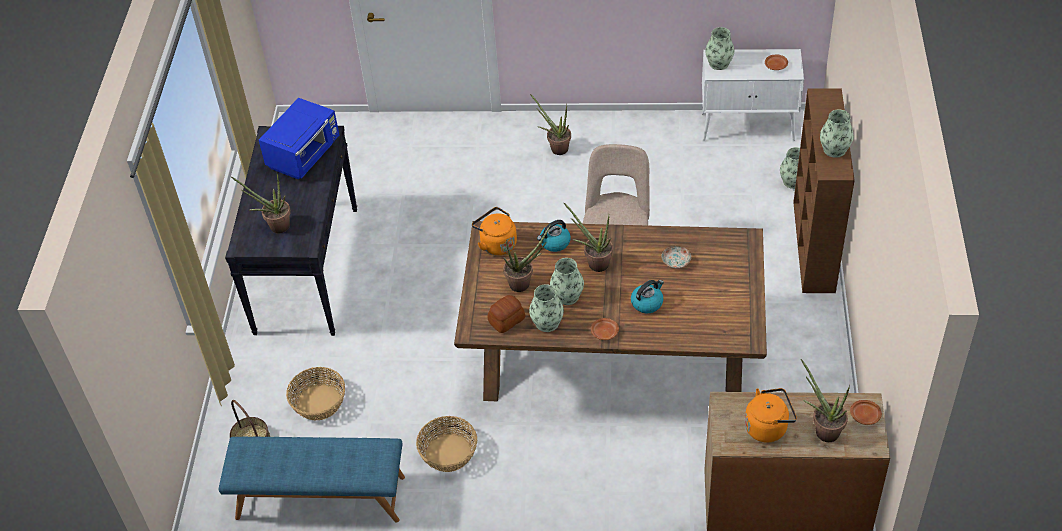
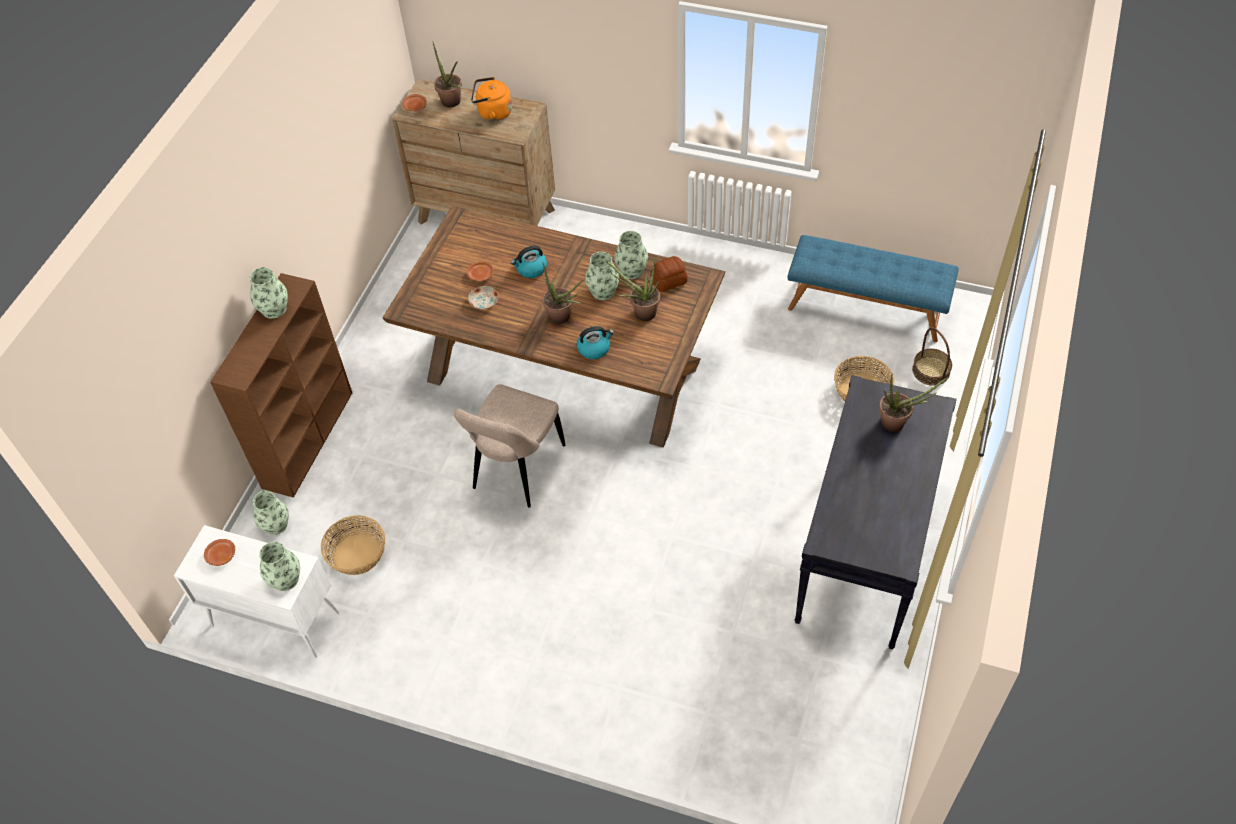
camera: 165 degrees left, 5 degrees up
blue microwave [259,98,339,180] -> none
basket [416,416,477,472] -> basket moved to [321,515,385,575]
orange kettle [472,207,517,255] -> none
potted plant [530,94,571,155] -> none
brown plate [591,318,619,340] -> brown plate moved to [466,261,494,281]

